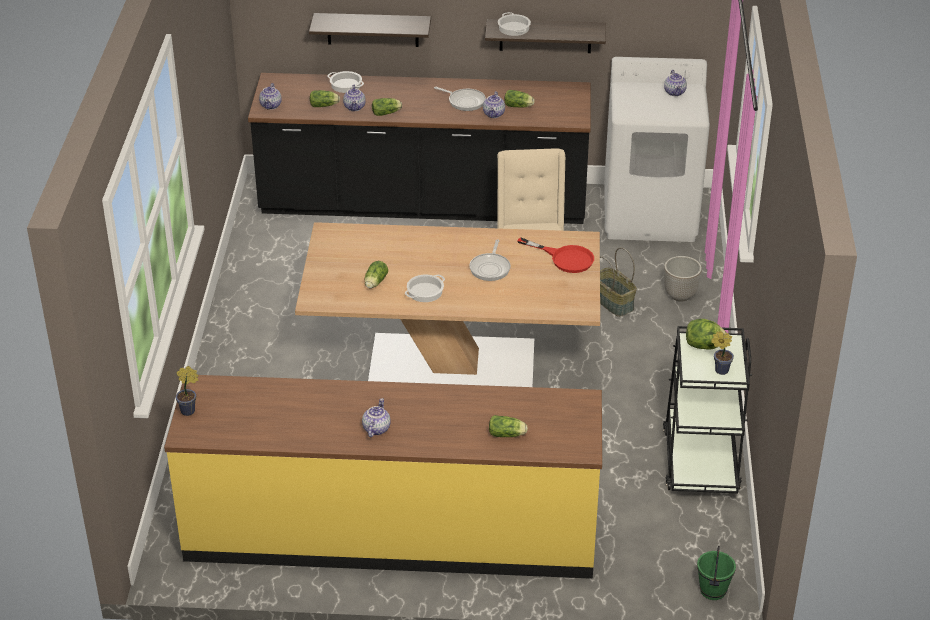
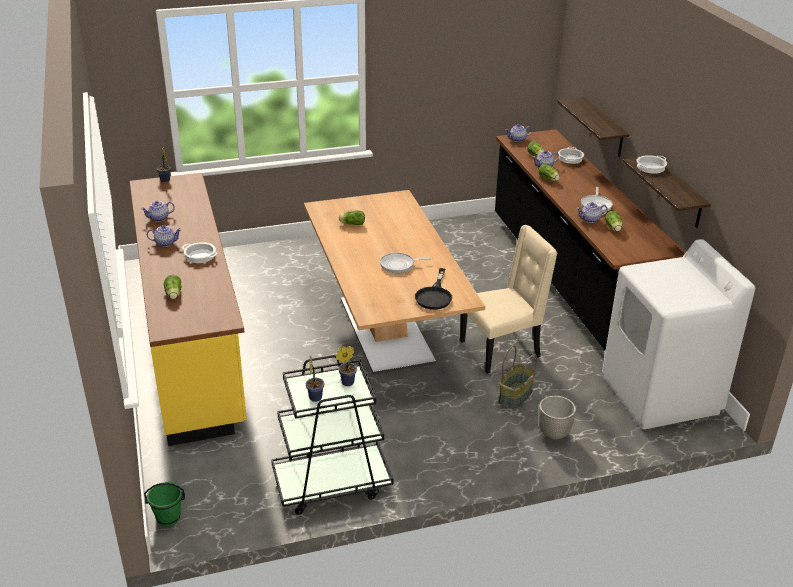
camera: 70 degrees right, 5 degrees down
cooking pot [405,274,445,302] -> cooking pot moved to [182,242,217,263]
red frying pan [517,237,594,273] -> black frying pan [415,268,452,310]
teapot [664,70,687,96] -> teapot moved to [141,201,175,222]
lettuce [686,319,727,350] -> potted plant [336,346,357,386]

